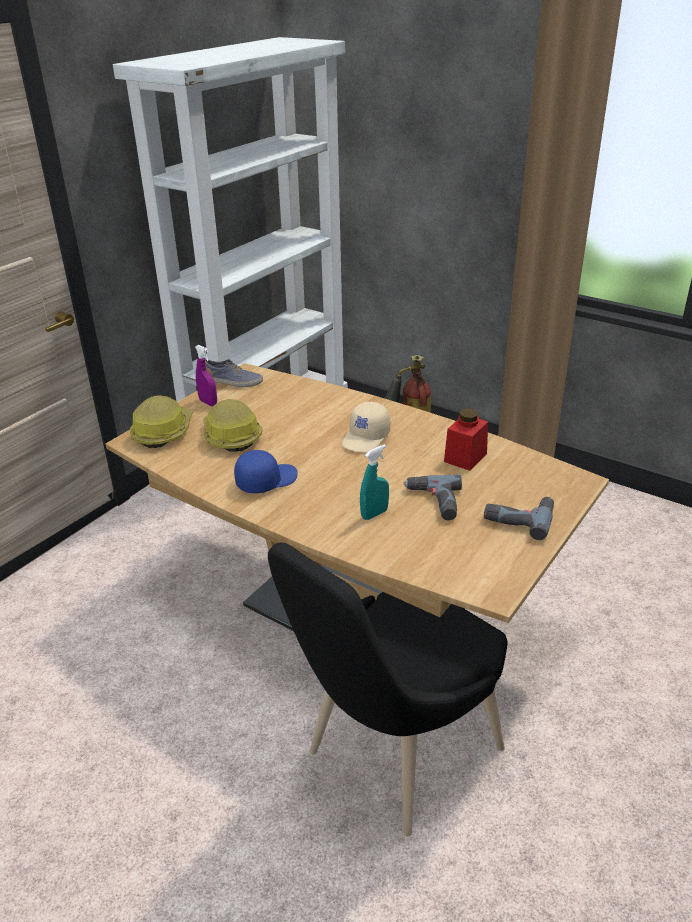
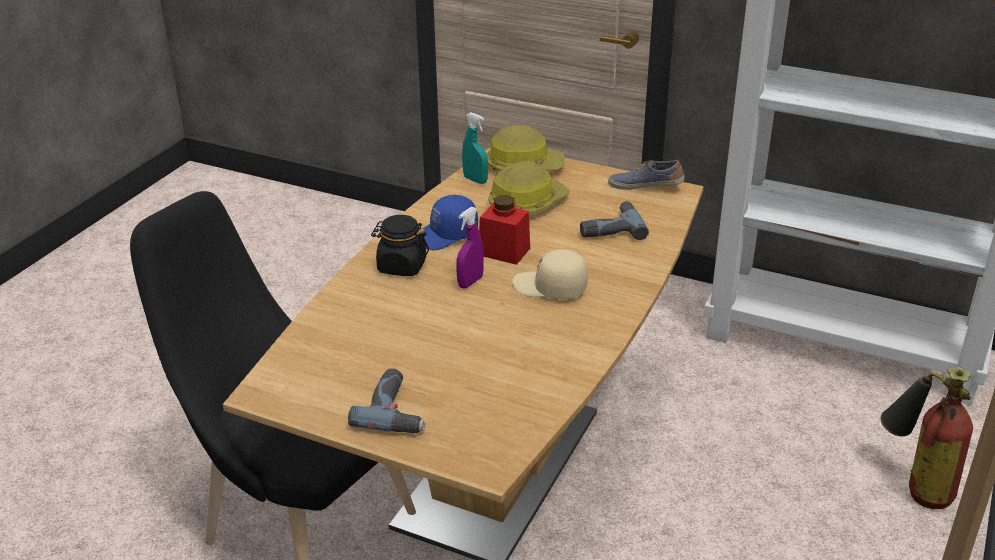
camera: 80 degrees right, 0 degrees up
purple spray bottle [195,345,217,406] -> purple spray bottle moved to [456,207,484,288]
shoe [205,359,263,387] -> shoe turned 120 degrees clockwise [608,160,684,190]
blue cap [234,450,298,493] -> blue cap turned 105 degrees clockwise [419,195,478,250]
turquoise spray bottle [360,444,389,520] -> turquoise spray bottle moved to [462,112,488,184]
power drill [404,475,462,520] -> power drill moved to [580,201,649,240]
red jar [444,408,488,471] -> red jar moved to [479,195,530,265]
none -> black jar [371,215,429,276]

